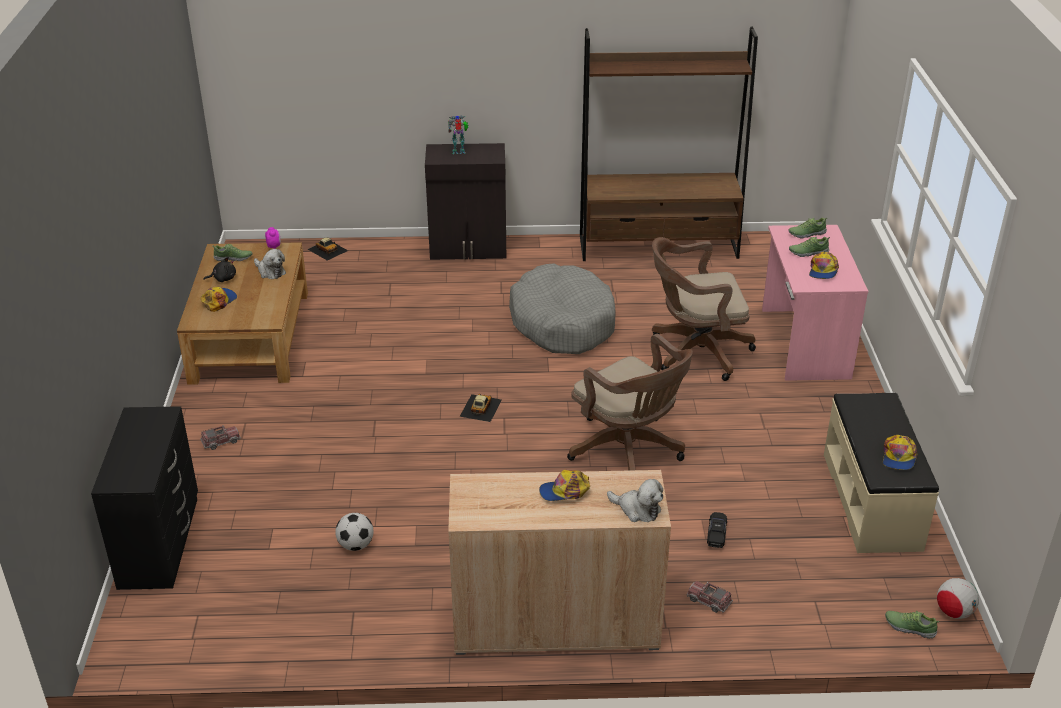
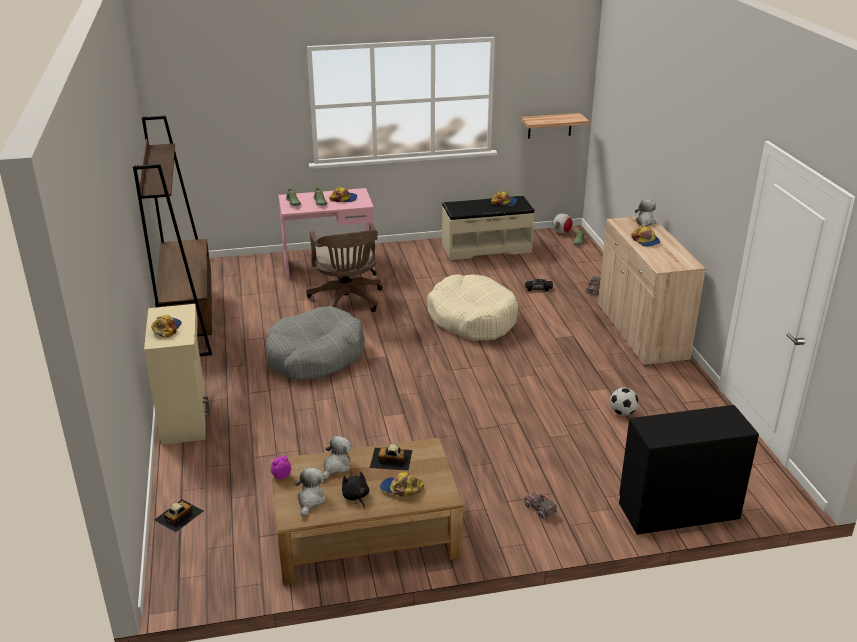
camera: 100 degrees left, 5 degrees down
shoe [212,244,253,261] -> plush toy [295,468,326,517]
black cabinet [425,143,506,260] -> beige cabinet [144,304,210,445]
toy robot [448,116,468,154] -> cap [151,315,182,338]
toy car [459,394,502,422] -> toy car moved to [370,444,412,471]
brown office chair [567,334,693,471] -> beige dog bed [427,274,518,341]
none -> shelf [521,113,589,139]

